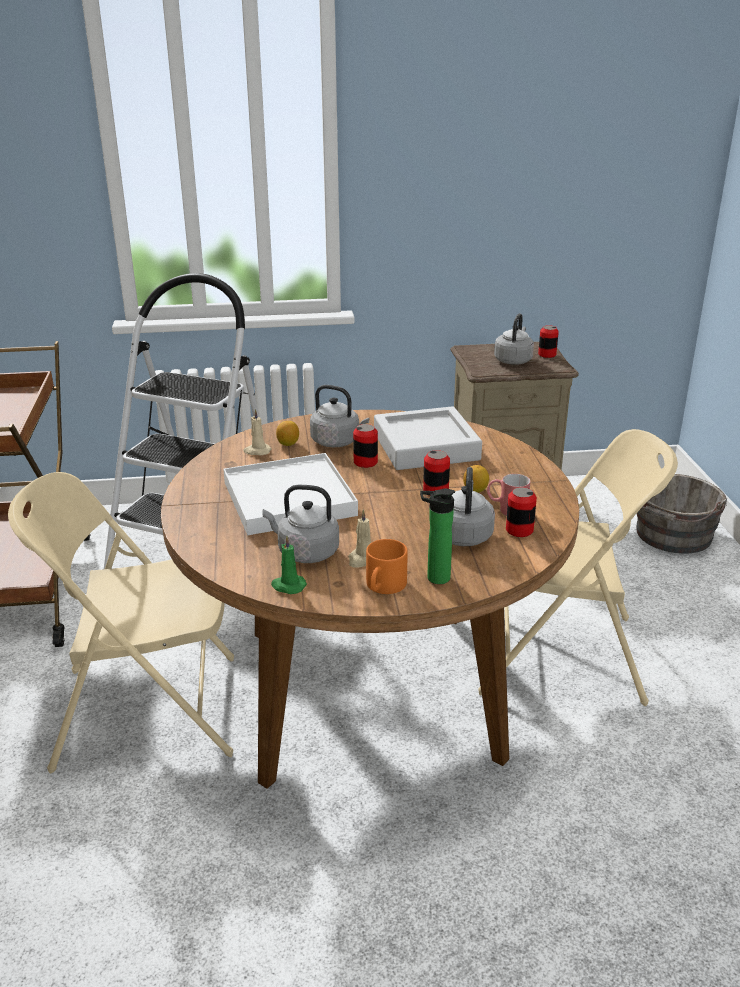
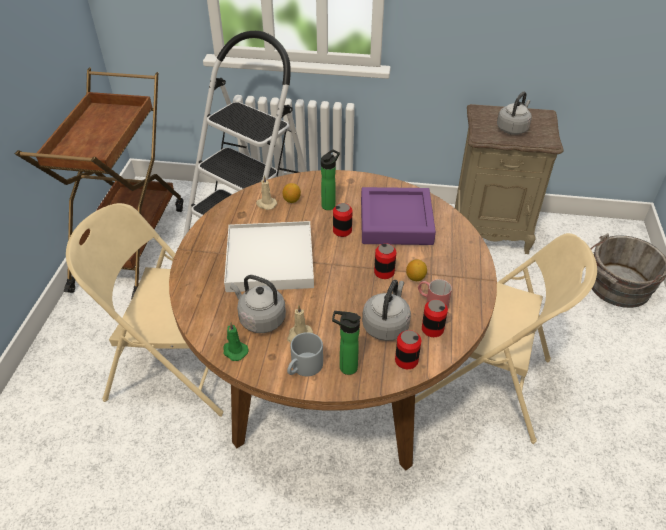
camera: 15 degrees right, 15 degrees up
grey kettle [310,385,369,447] -> bottle [321,149,340,210]
orange mug [366,539,408,594] -> grey mug [287,332,323,376]
grey tray [374,406,482,470] -> purple tray [361,187,436,245]
can [538,325,559,358] -> can moved to [395,330,421,369]

